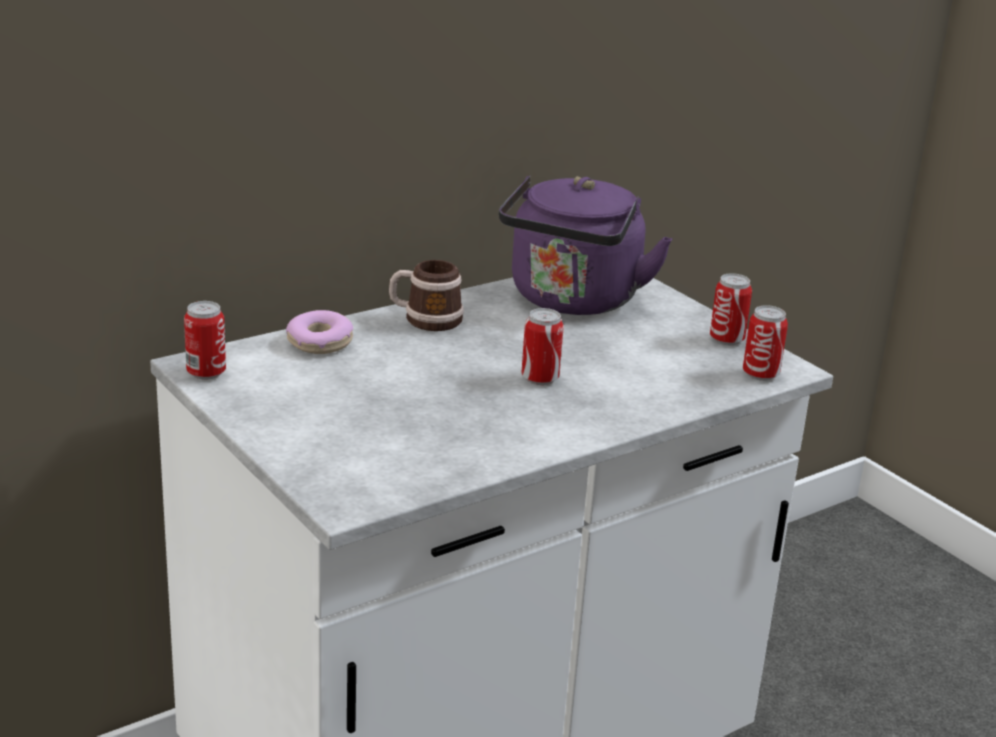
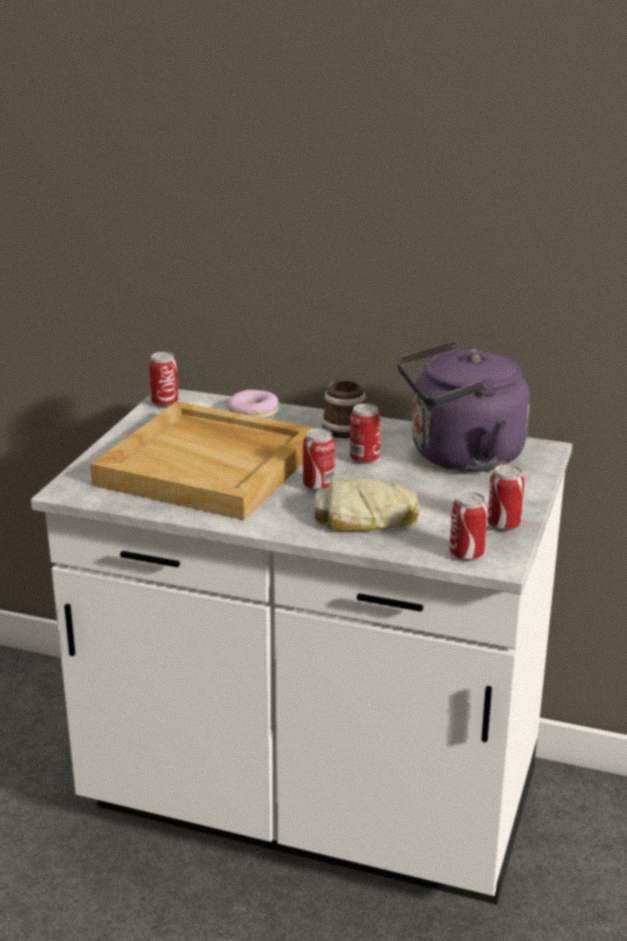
camera: 55 degrees right, 0 degrees up
none -> beige tray [90,401,315,520]
none -> bread [314,477,420,531]
none -> can [350,403,381,464]

